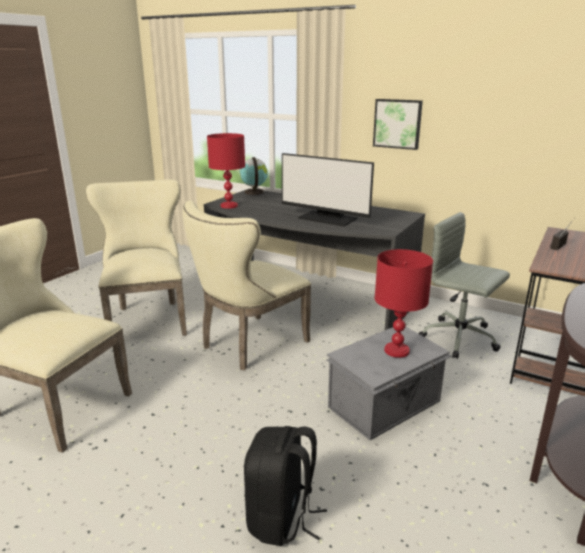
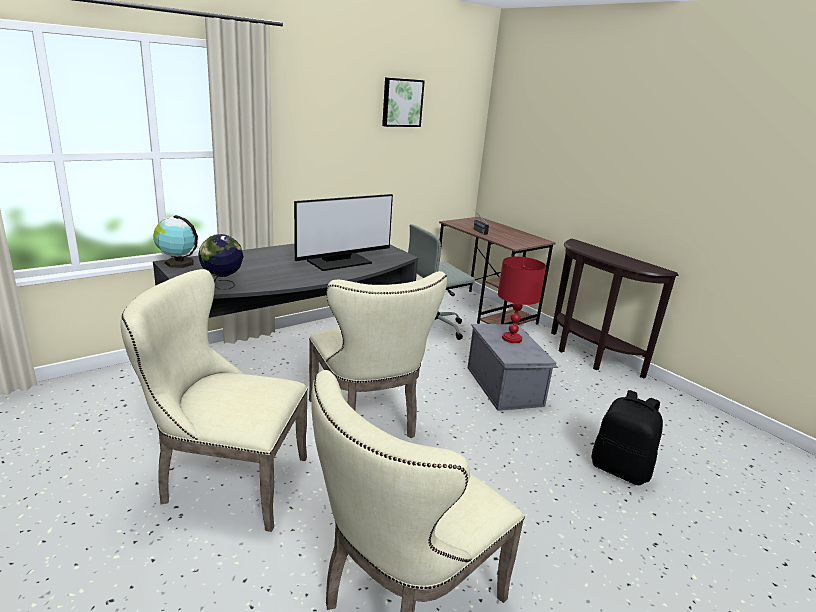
camera: 70 degrees left, 0 degrees up
red table lamp [207,133,245,209] -> globe [198,234,244,290]
picture [373,99,423,150] -> picture moved to [382,77,425,127]

